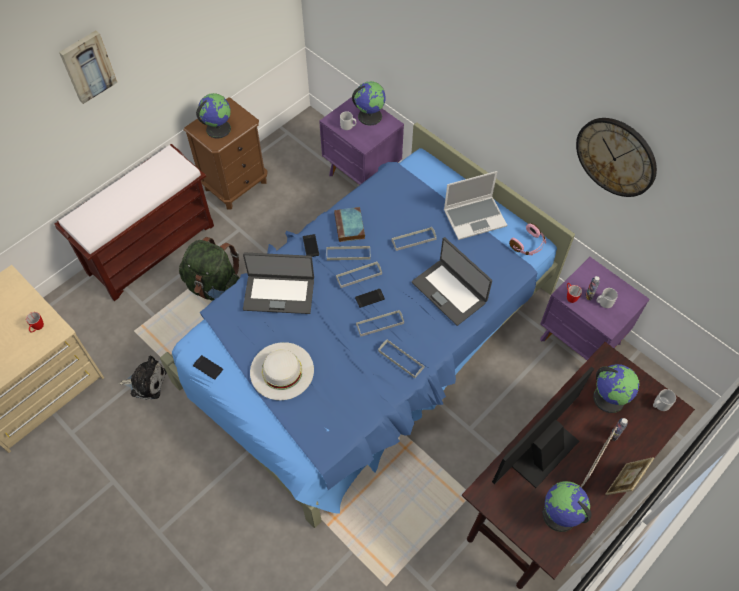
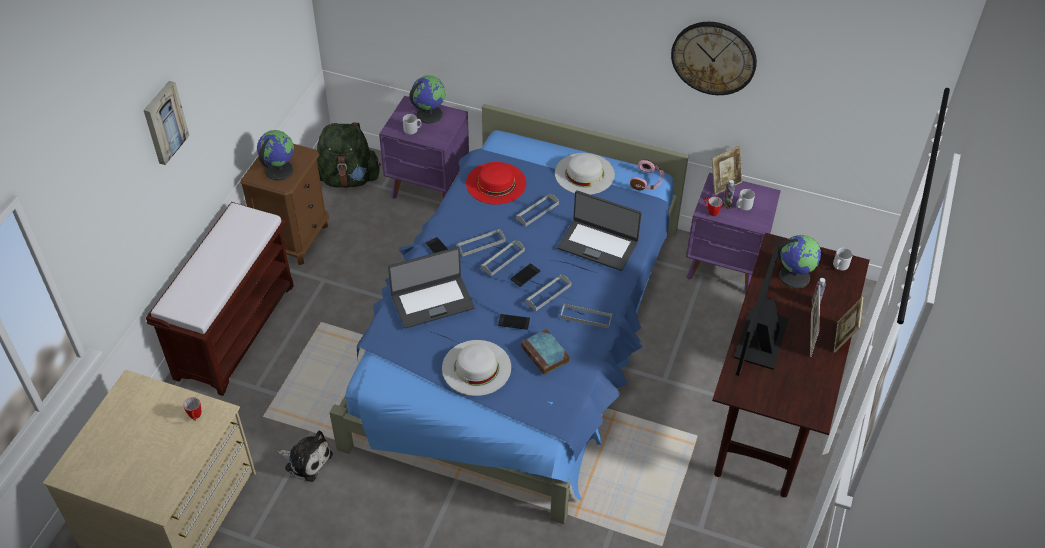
camera: 25 degrees left, 10 degrees down
plush toy [119,356,167,400] -> plush toy turned 45 degrees clockwise [277,430,333,482]
green backpack [179,237,240,301] -> green backpack moved to [317,122,381,188]
phone [193,355,223,380] -> phone moved to [498,314,530,330]
book [334,207,365,242] -> book moved to [521,329,570,375]
laptop [444,171,507,240] -> white hat [555,153,615,195]
globe [543,481,592,532] -> none
none -> red hat [466,162,526,205]
none -> picture frame [712,146,743,195]

